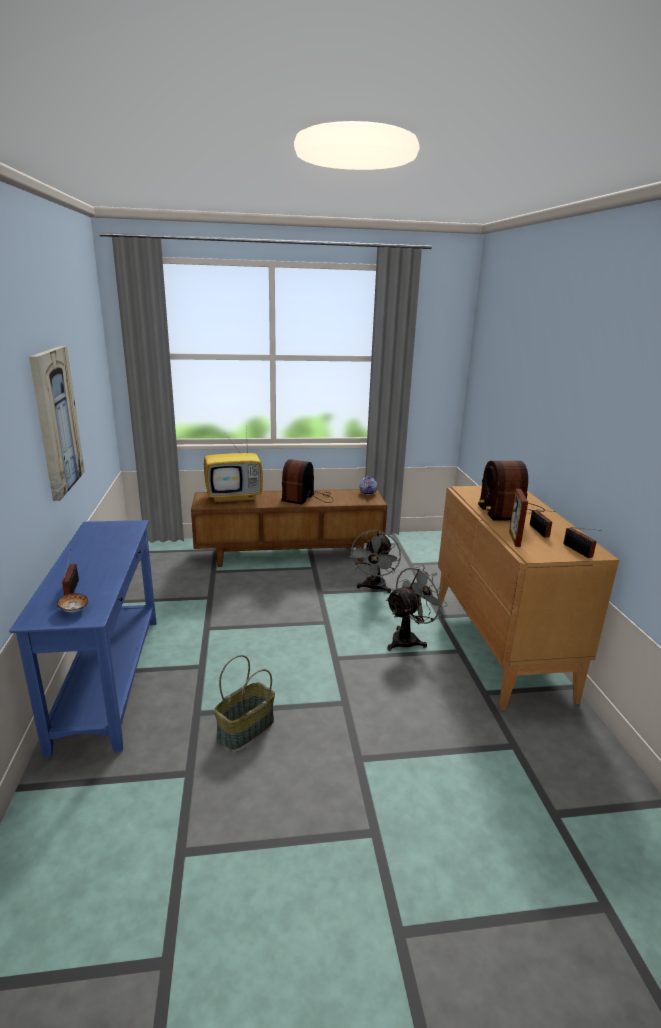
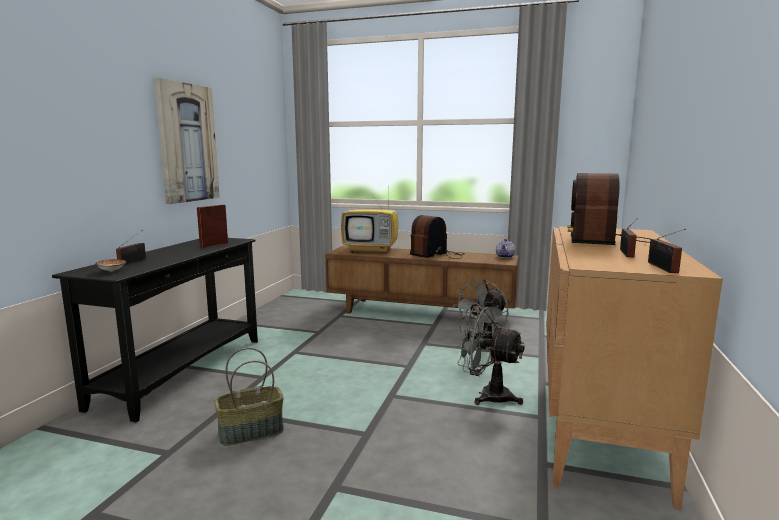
camera: 25 degrees right, 10 degrees down
blue console table [9,520,157,758] -> black console table [52,238,258,423]
grey fan [386,565,448,651] -> grey fan turned 135 degrees counterclockwise [456,306,525,405]
picture frame [509,489,528,547] -> picture frame moved to [197,205,228,248]

